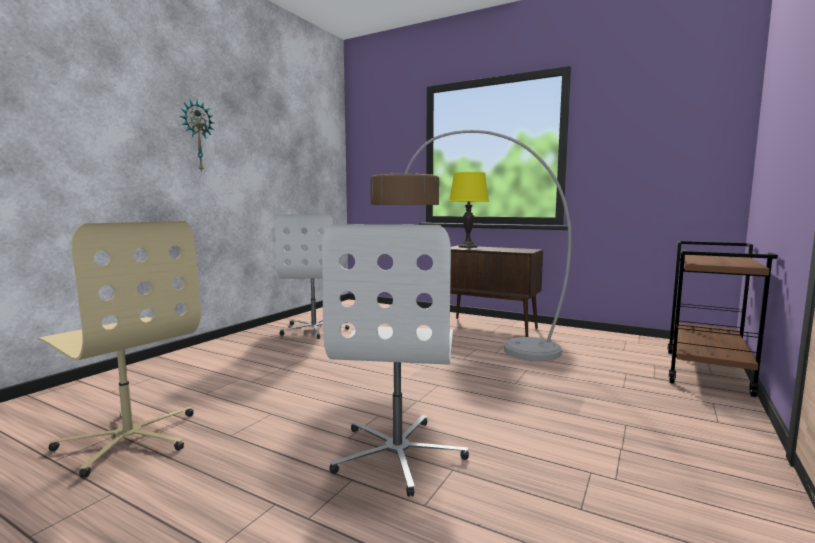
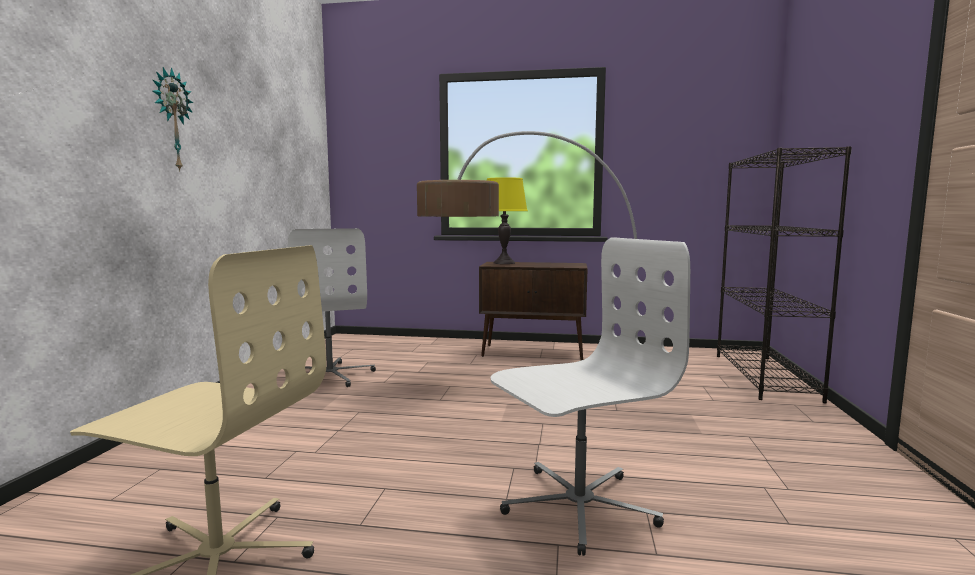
camera: 20 degrees left, 0 degrees up
white office chair [322,224,469,497] -> white office chair turned 105 degrees counterclockwise [490,237,690,556]
brown cart [668,241,778,397] -> black bookcase [717,146,852,404]

